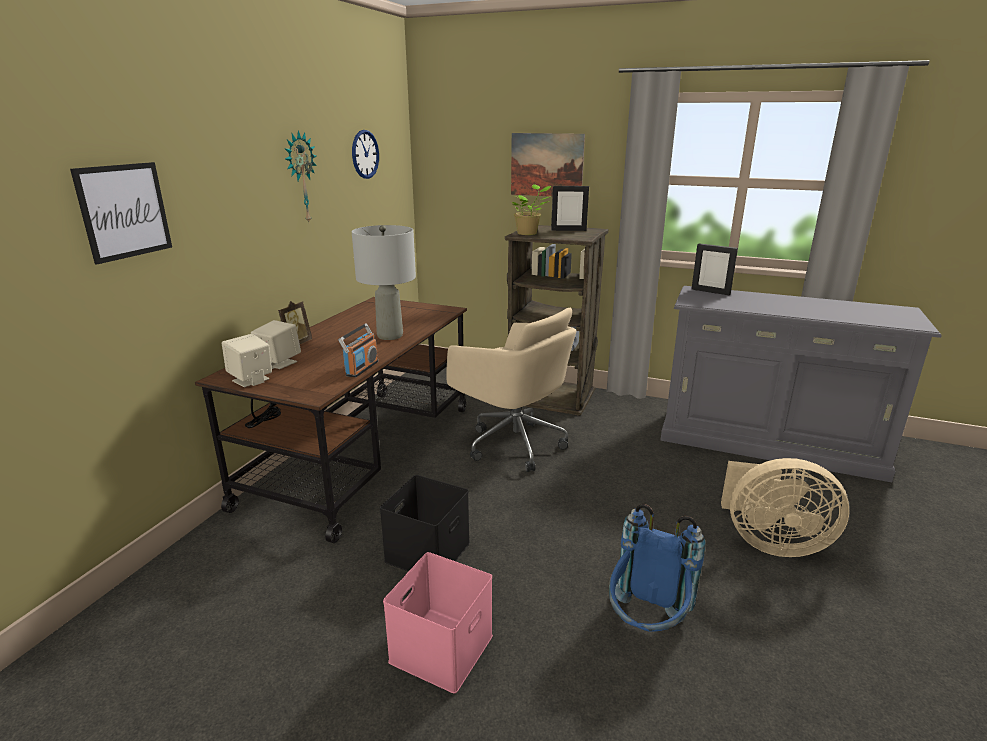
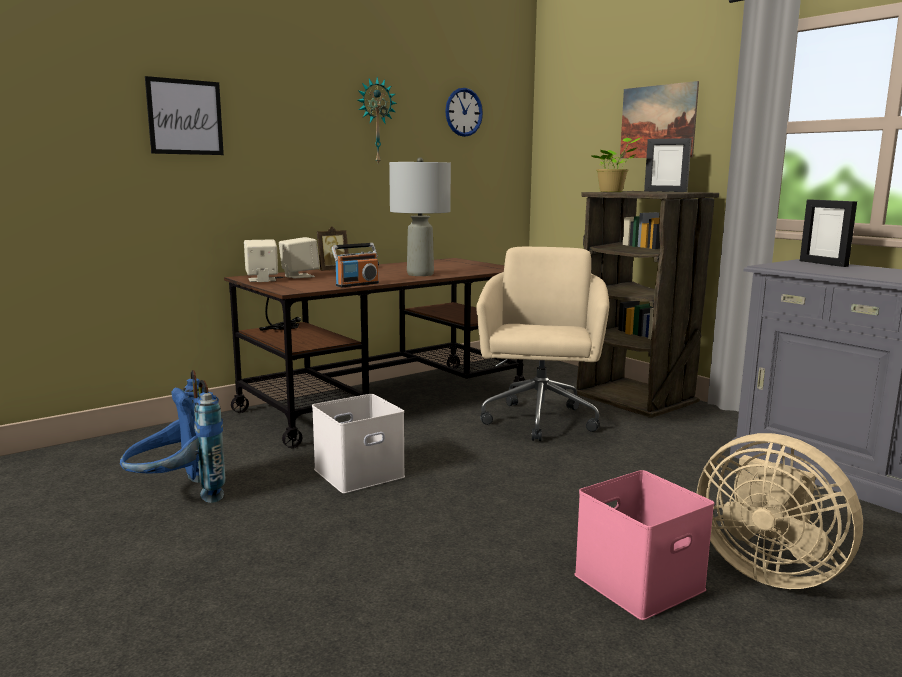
camera: 30 degrees right, 10 degrees down
black storage box [380,475,470,571] -> white storage box [312,394,405,493]
pink storage box [383,552,493,693] -> pink storage box moved to [575,470,714,620]
beige office chair [446,308,576,472] -> beige office chair turned 150 degrees counterclockwise [476,247,609,441]
blue backpack [609,504,706,632] -> blue backpack moved to [120,370,226,503]

